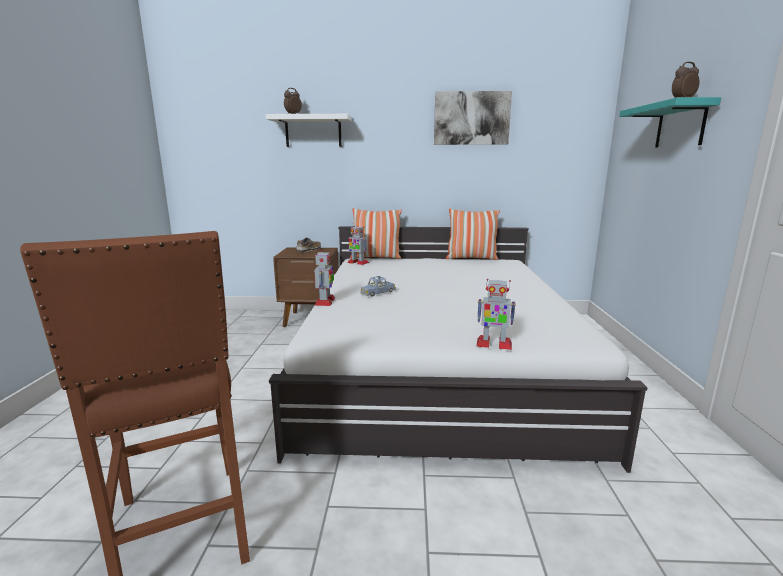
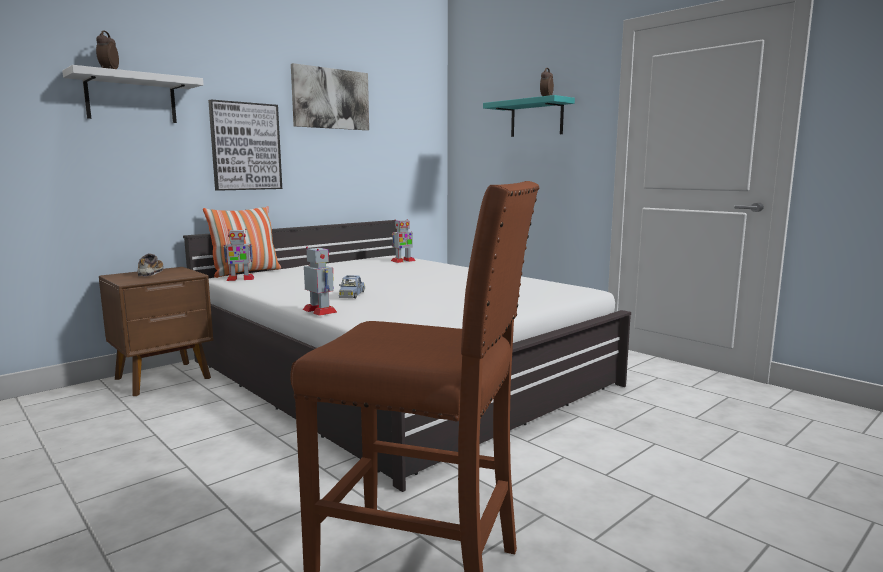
camera: 45 degrees left, 5 degrees down
pillow [446,208,500,260] -> none
toy robot [476,279,516,350] -> toy robot moved to [391,219,415,263]
none -> picture [208,100,282,191]

